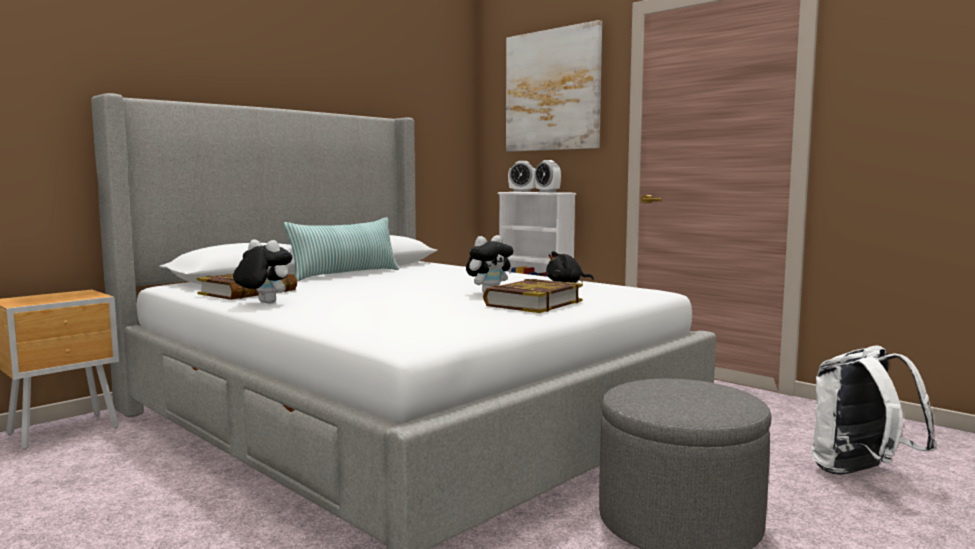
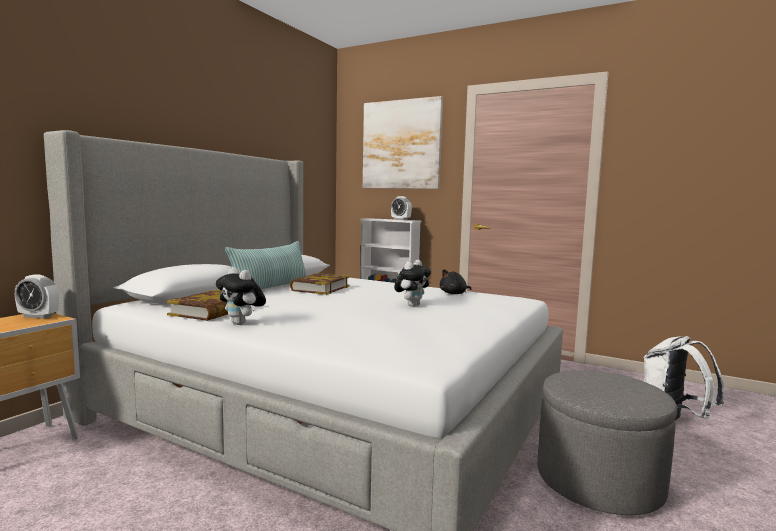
camera: 15 degrees left, 0 degrees up
plush toy [233,240,292,304] -> plush toy turned 150 degrees counterclockwise [216,267,266,325]
book [483,279,583,313] -> book moved to [290,273,350,295]
alarm clock [508,161,536,192] -> alarm clock moved to [15,274,59,319]

